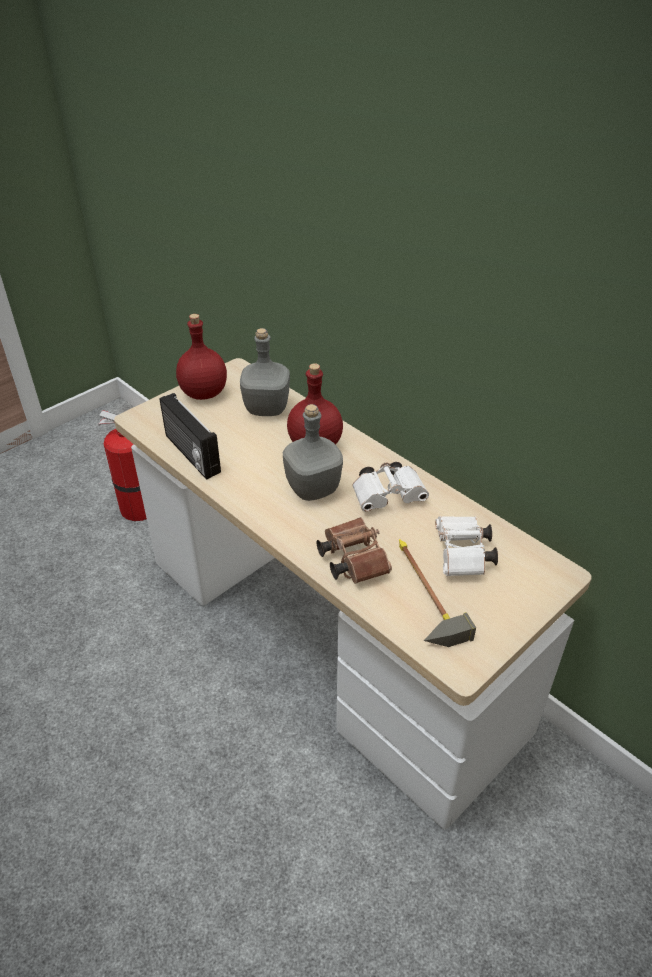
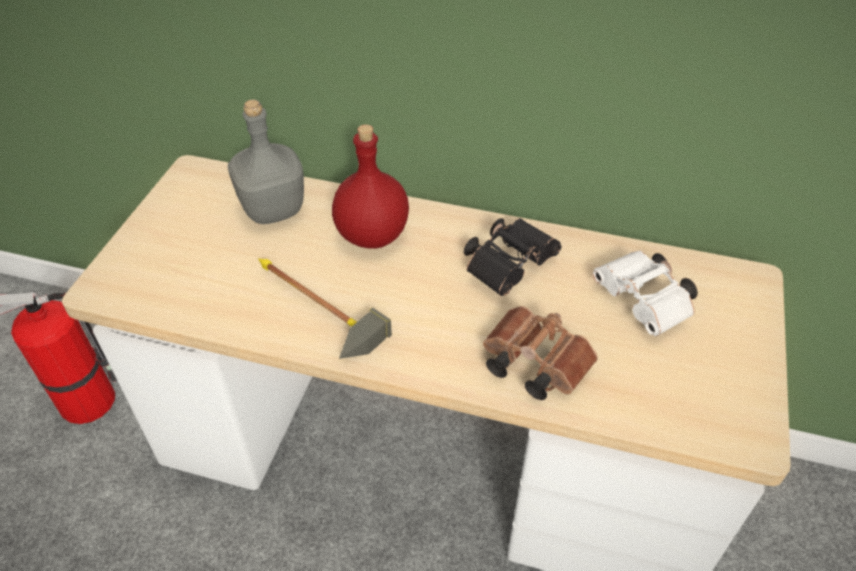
camera: 30 degrees left, 5 degrees up
radio [159,393,221,480] -> none
red bottle [176,314,227,400] -> none
grey bottle [283,404,343,501] -> none
white binoculars [352,462,429,512] -> black binoculars [464,218,561,296]
hammer [399,539,476,647] -> hammer moved to [258,258,392,359]

